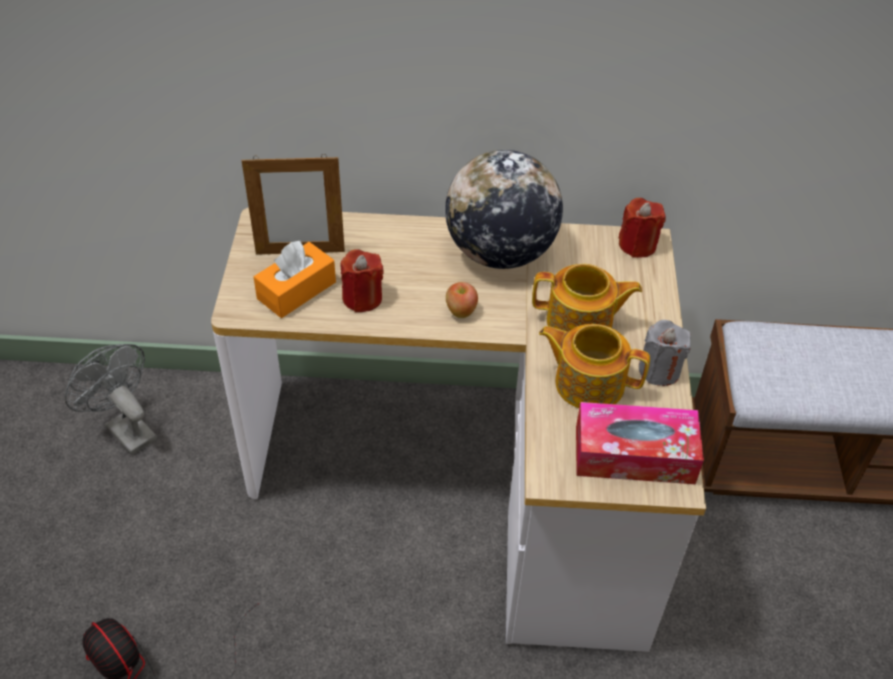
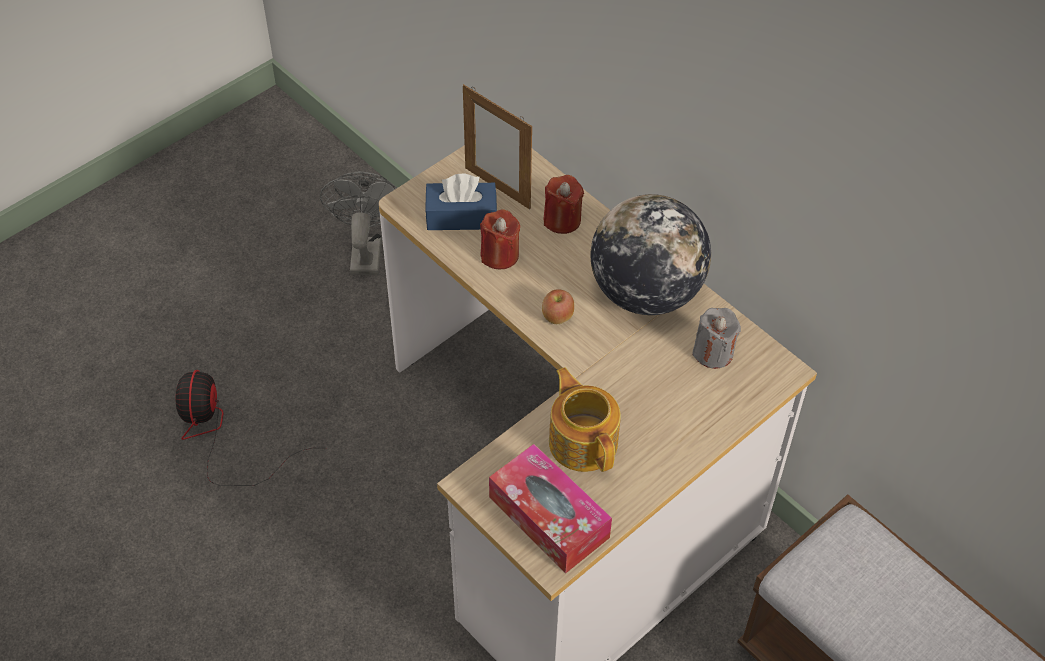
camera: 45 degrees right, 5 degrees up
orange tissue box [253,241,336,318] -> blue tissue box [425,173,497,230]
teapot [532,264,642,332] -> none
red candle [618,198,666,258] -> red candle moved to [543,175,584,234]
grey candle [639,320,691,386] -> grey candle moved to [692,308,741,369]

